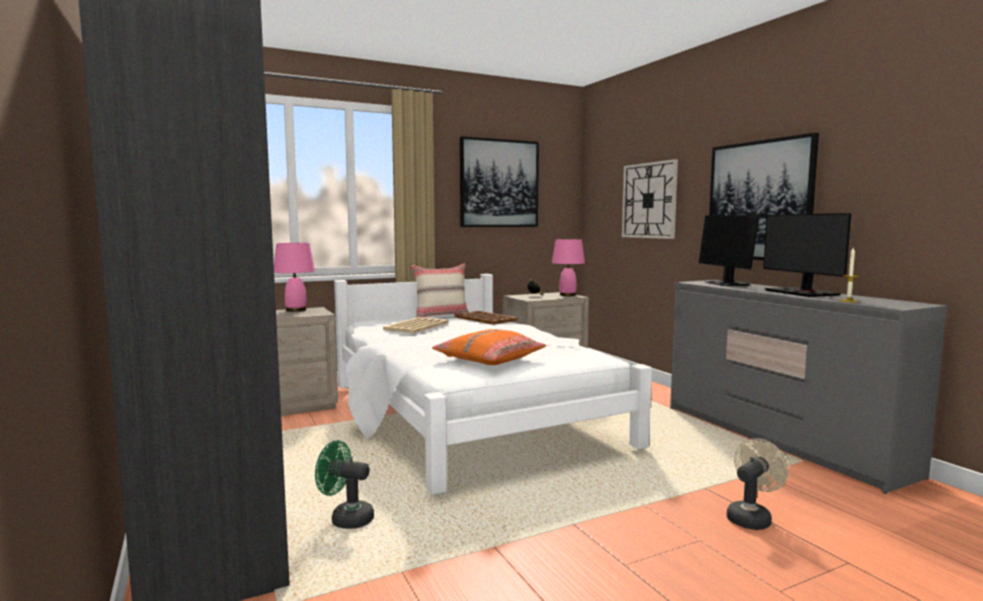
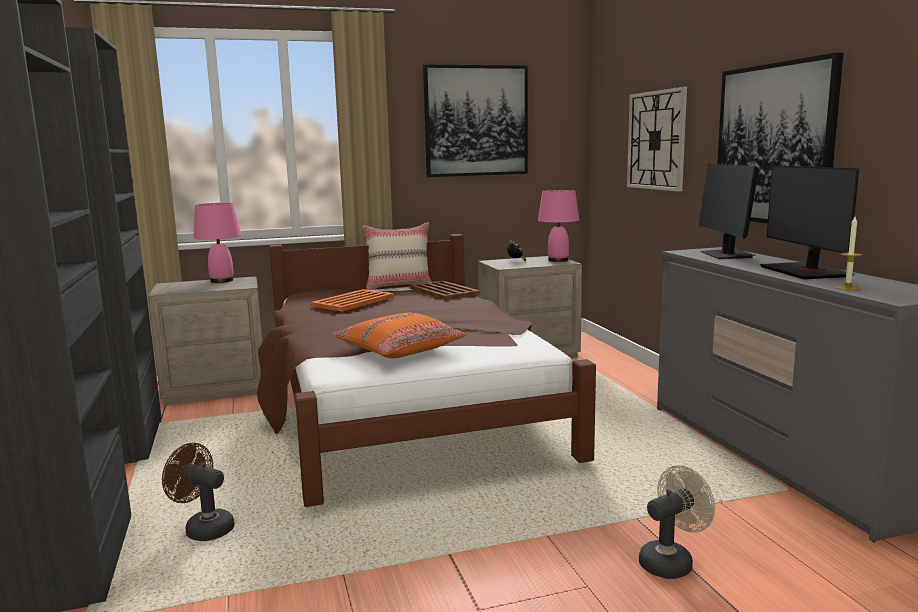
camera: 10 degrees right, 5 degrees up
green fan [315,440,374,529] -> brown fan [162,443,235,541]
white bed [334,274,652,495] -> brown bed [257,234,596,507]
beige tray [383,317,448,333] -> orange tray [311,289,394,311]

